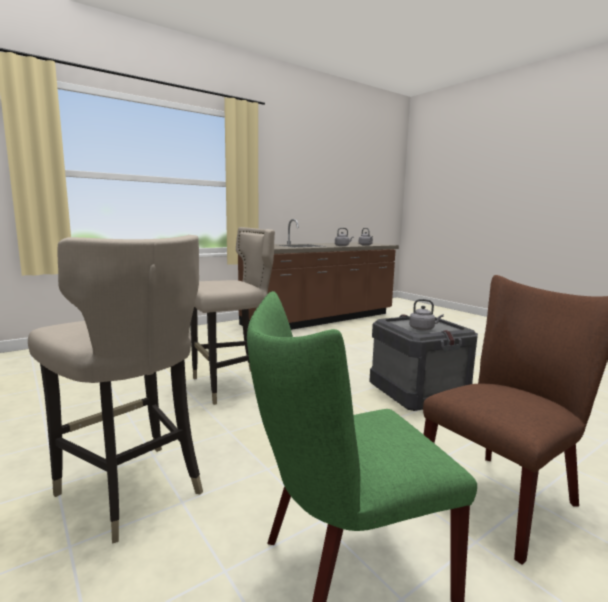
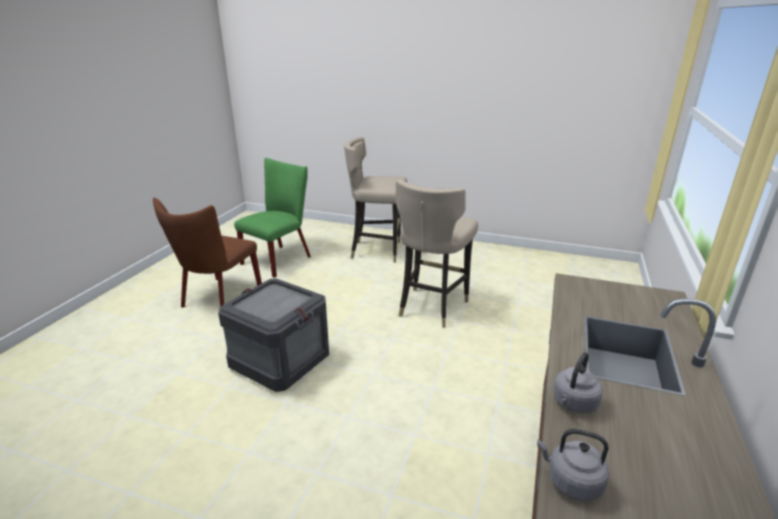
camera: 145 degrees right, 15 degrees up
grey kettle [409,299,444,331] -> none

